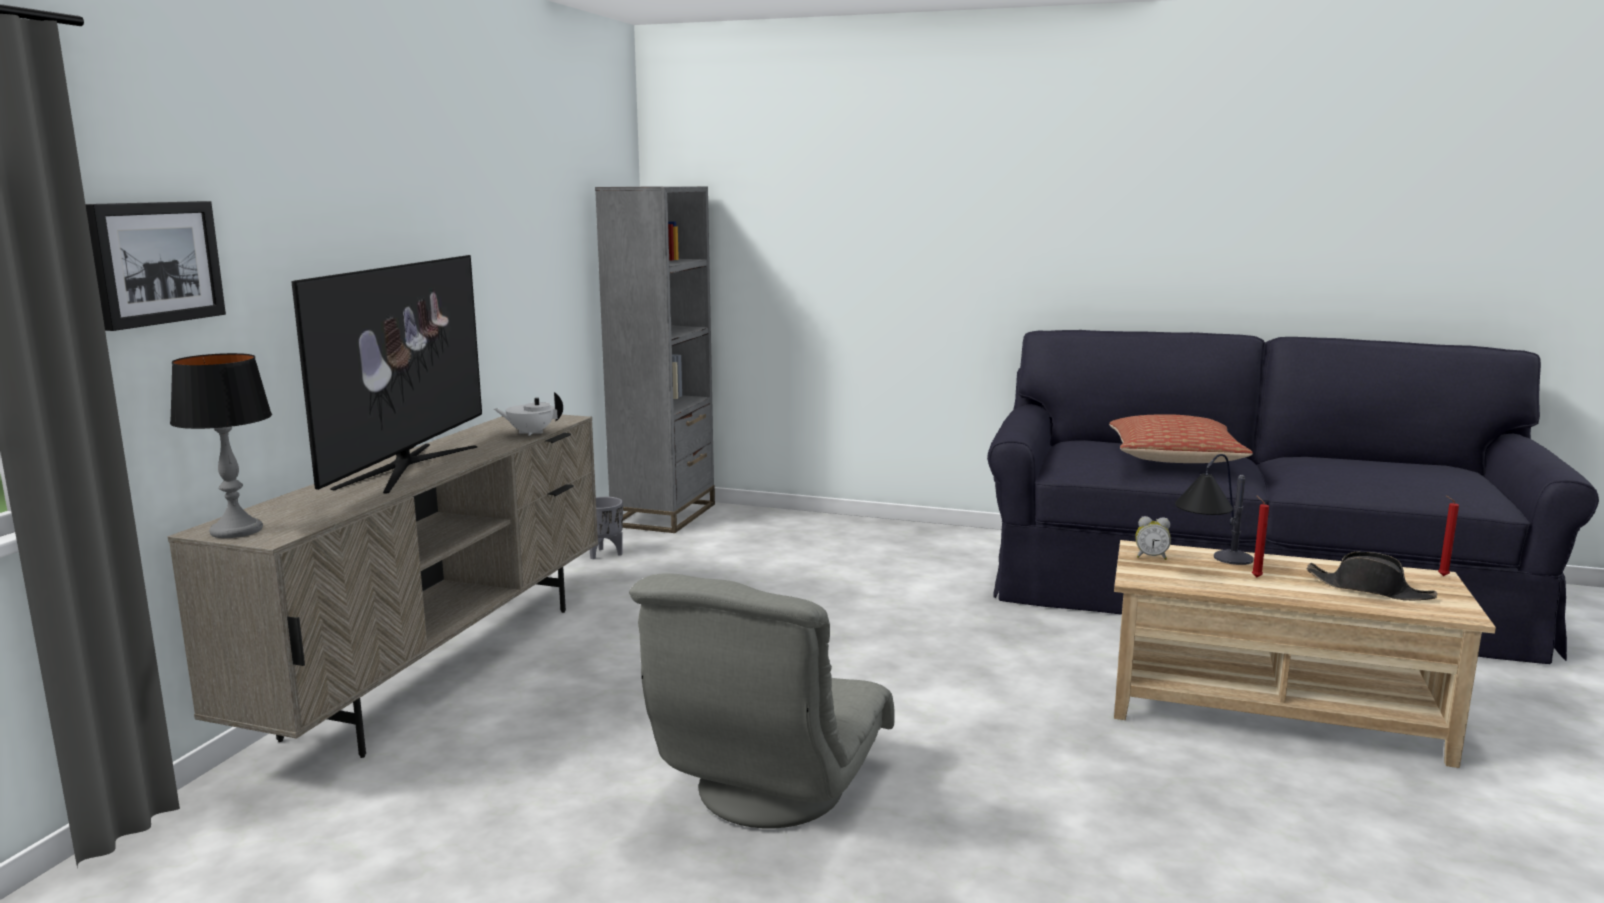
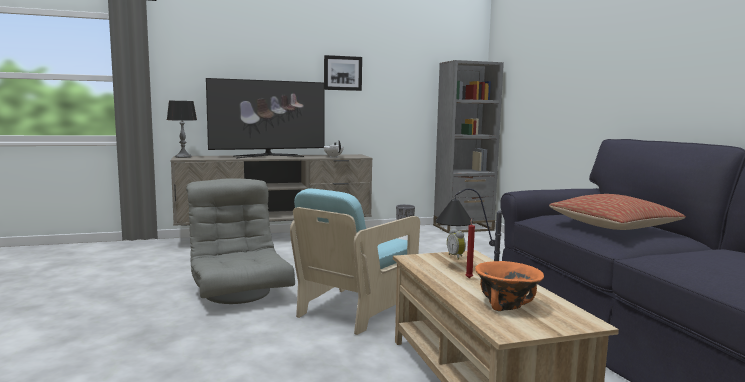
camera: 55 degrees right, 5 degrees down
picture [85,201,226,331] -> picture moved to [324,55,362,91]
grey armchair [629,573,894,828] -> grey armchair turned 75 degrees clockwise [186,178,295,304]
black hat [1306,552,1437,600] -> orange bowl [475,261,544,311]
red candle [1438,496,1459,576] -> none
none -> turquoise armchair [290,189,420,335]

